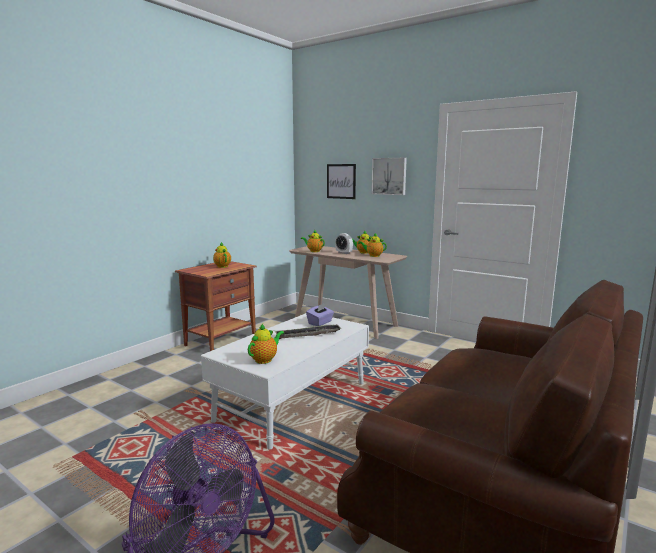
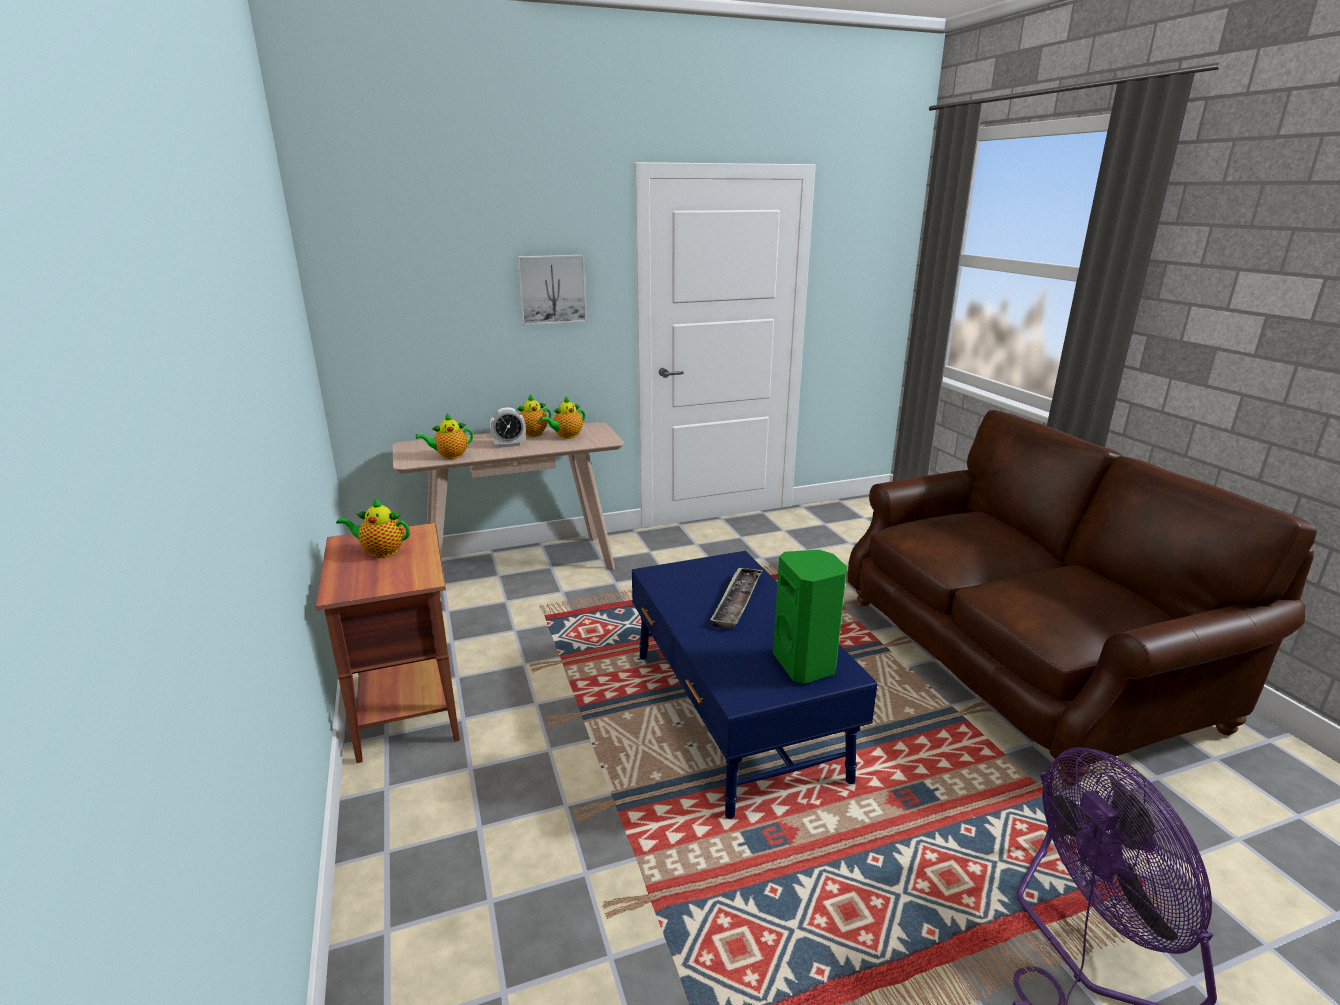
camera: 55 degrees left, 10 degrees up
white coffee table [201,313,369,450] -> blue coffee table [632,551,878,819]
teapot [248,324,284,364] -> green speaker [773,550,847,684]
purple tissue box [306,303,334,326] -> none
picture [327,164,356,199] -> none

